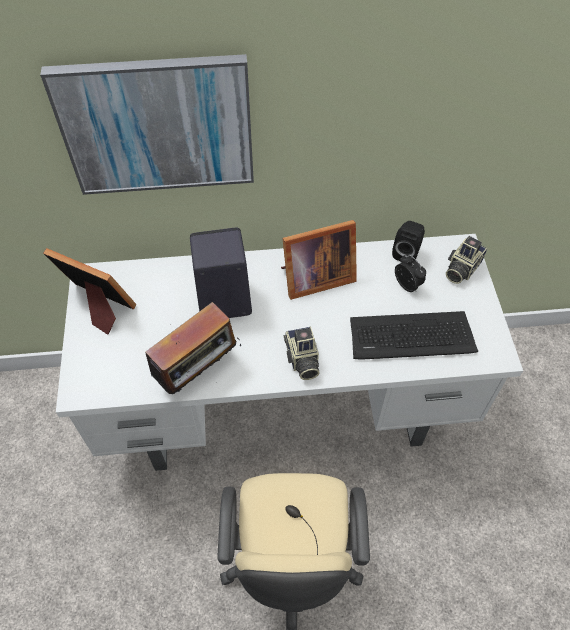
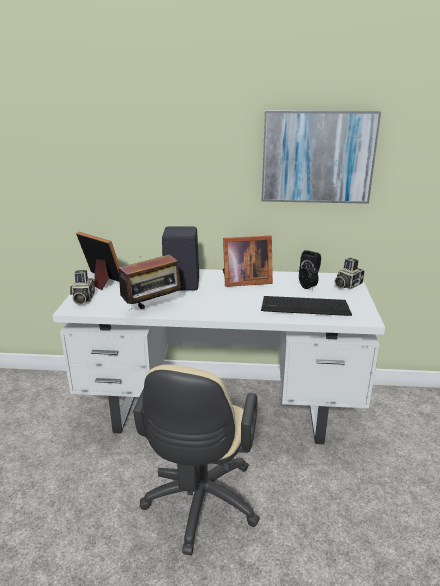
camera: 10 degrees right, 30 degrees down
picture [40,54,254,195] -> picture moved to [262,110,381,204]
camera [284,326,319,380] -> camera moved to [70,270,95,305]

